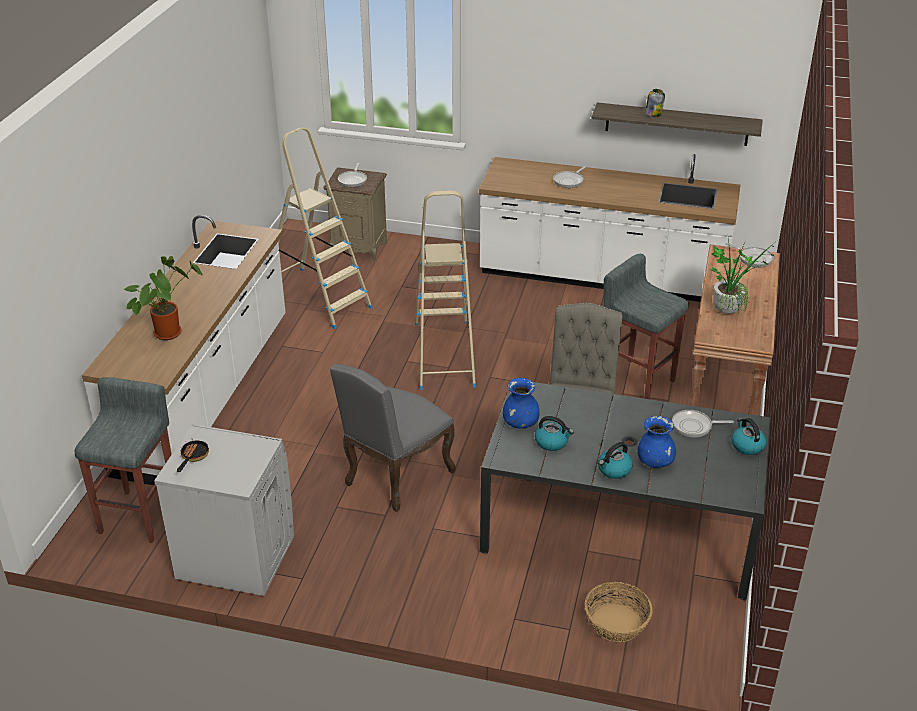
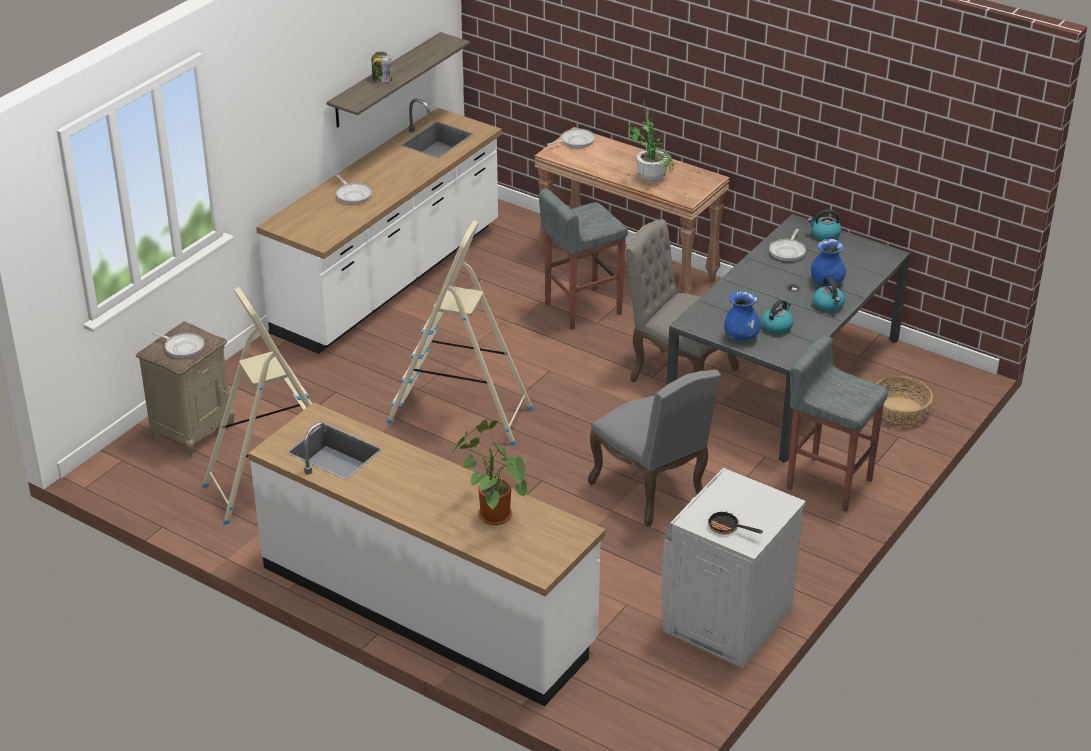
camera: 70 degrees left, 0 degrees up
grey stool [75,377,172,543] -> grey stool moved to [786,335,888,512]

